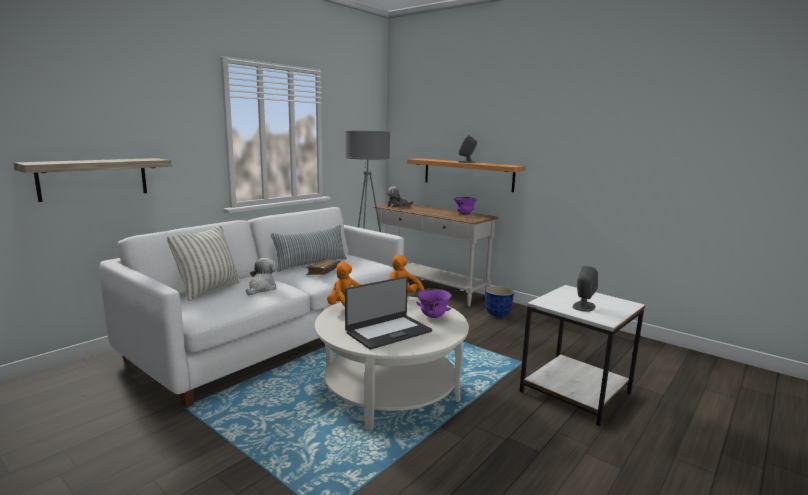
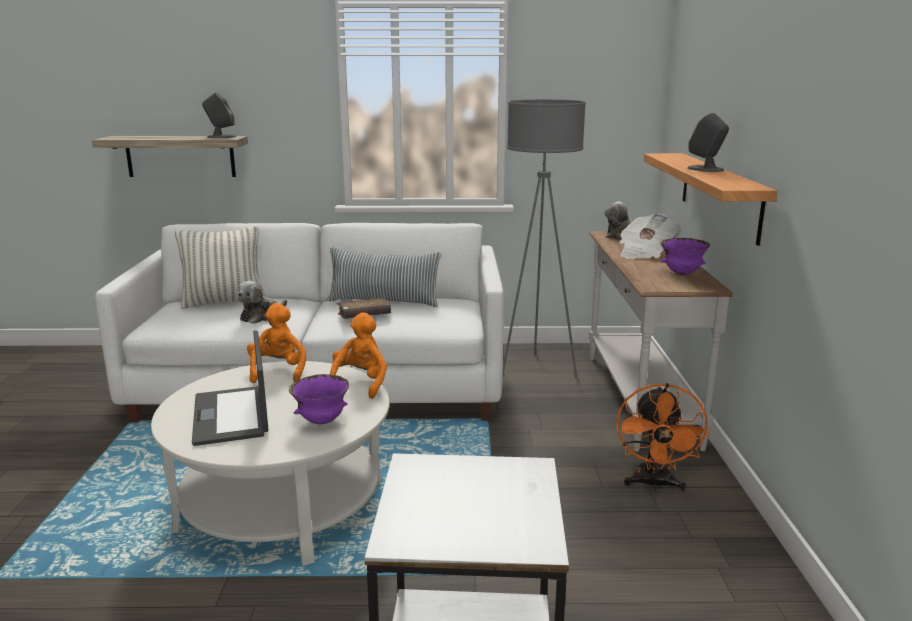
camera: 50 degrees right, 5 degrees up
plush toy [246,258,277,295] -> plush toy turned 150 degrees clockwise [237,281,287,324]
laptop [345,276,432,350] -> laptop turned 60 degrees clockwise [192,330,268,446]
planter [485,286,514,317] -> orange fan [616,383,710,491]
grey speaker [573,266,598,312] -> grey speaker moved to [202,92,237,138]
none -> newspaper [619,213,681,259]

